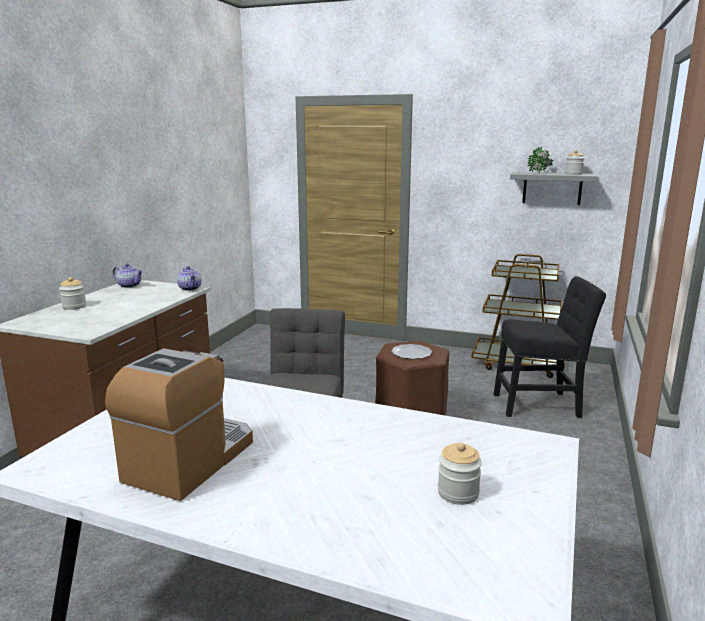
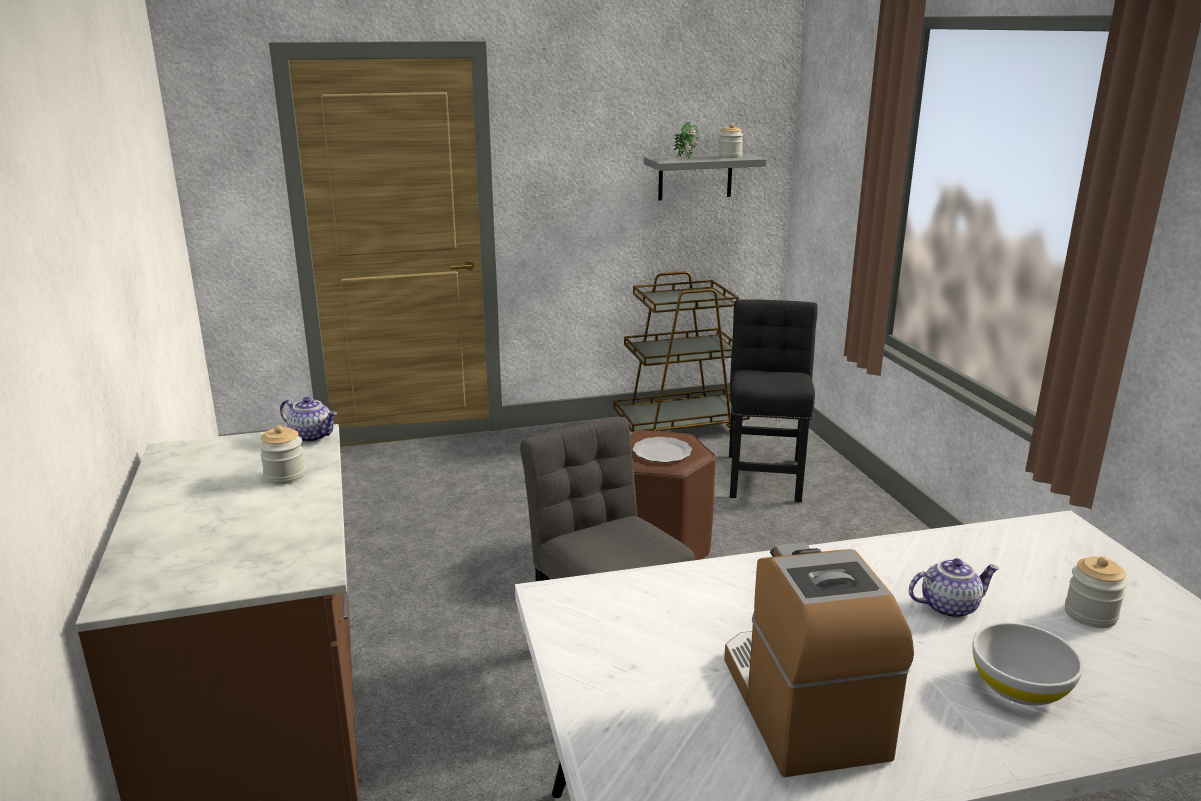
camera: 35 degrees left, 5 degrees up
jar [59,277,86,310] -> jar moved to [259,425,306,485]
teapot [113,264,143,288] -> teapot moved to [909,558,999,618]
black chair [494,276,606,418] -> black chair turned 45 degrees counterclockwise [729,299,818,503]
none -> white bowl [972,622,1083,706]

